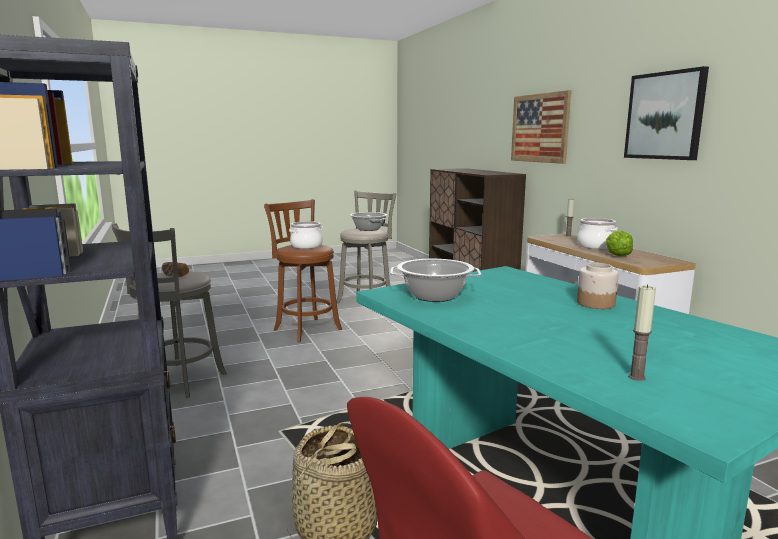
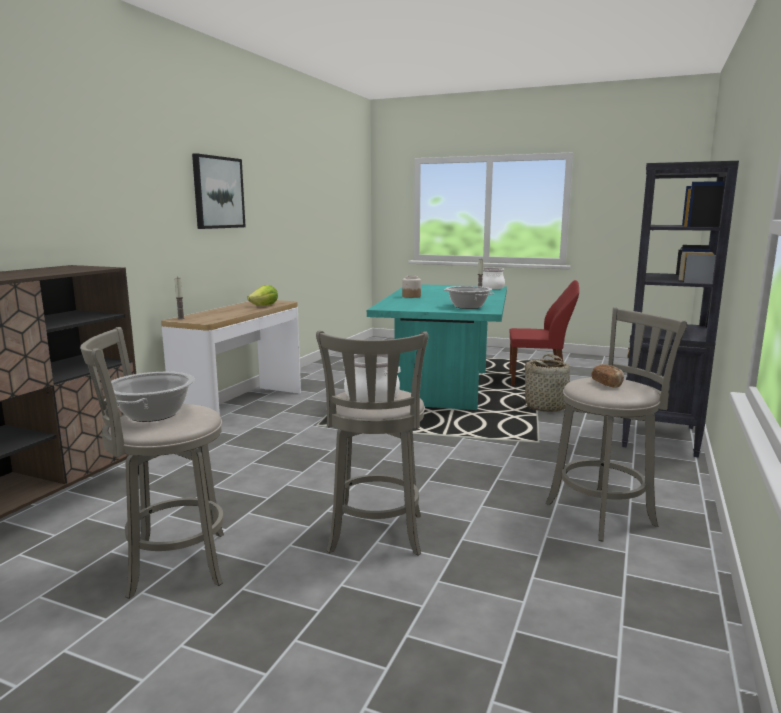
camera: 135 degrees left, 0 degrees up
brown stool [264,199,342,342] -> grey stool [316,330,428,556]
picture [511,90,571,164] -> none
cooking pot [577,218,618,249] -> cooking pot moved to [482,268,505,289]

